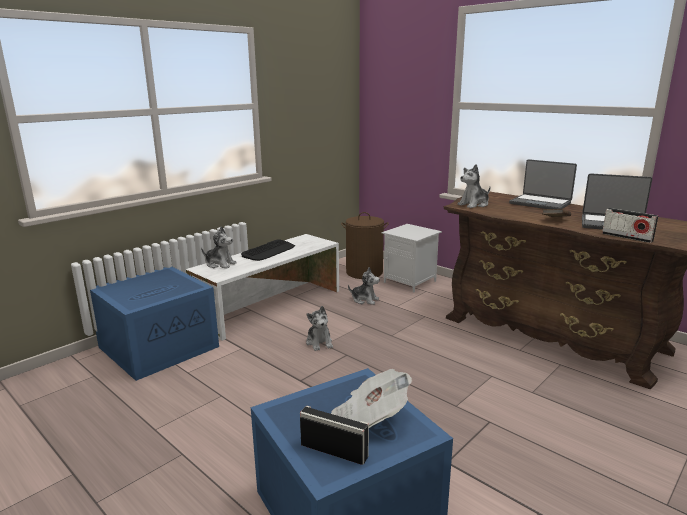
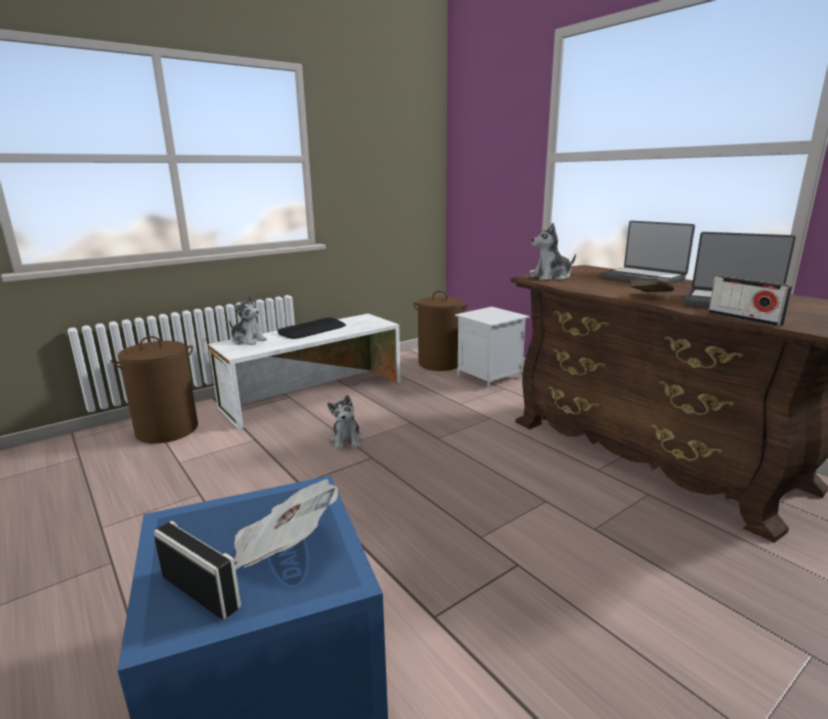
camera: 10 degrees right, 0 degrees up
blue storage box [90,267,219,381] -> brown laundry basket [110,336,198,444]
plush toy [348,267,380,305] -> none

